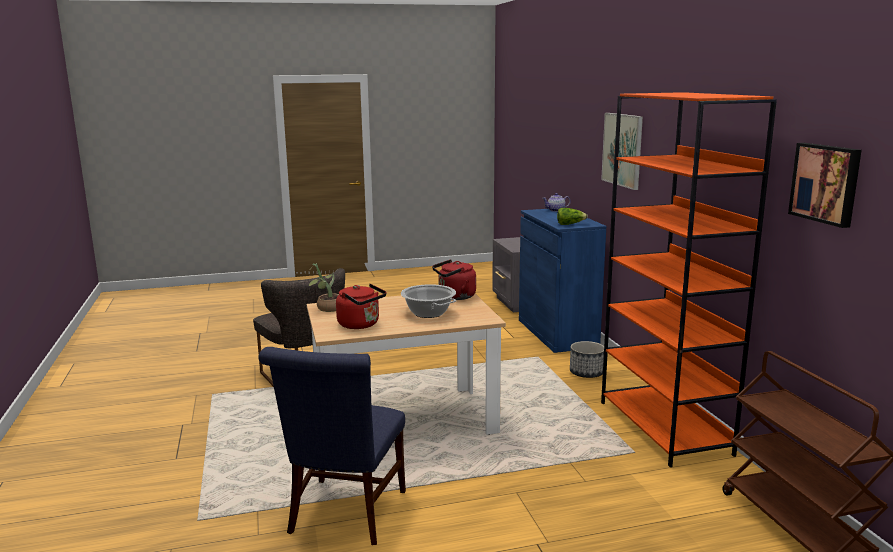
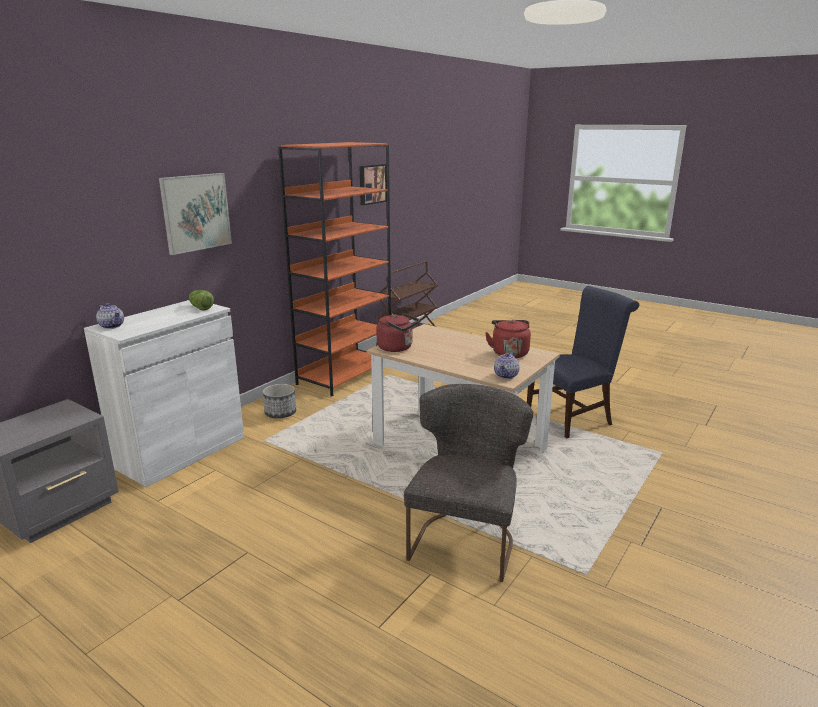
camera: 130 degrees left, 5 degrees up
potted plant [309,263,339,312] -> teapot [494,352,520,379]
cooking pot [401,284,456,318] -> none
blue cabinet [519,209,606,353] -> white cabinet [84,300,244,487]

